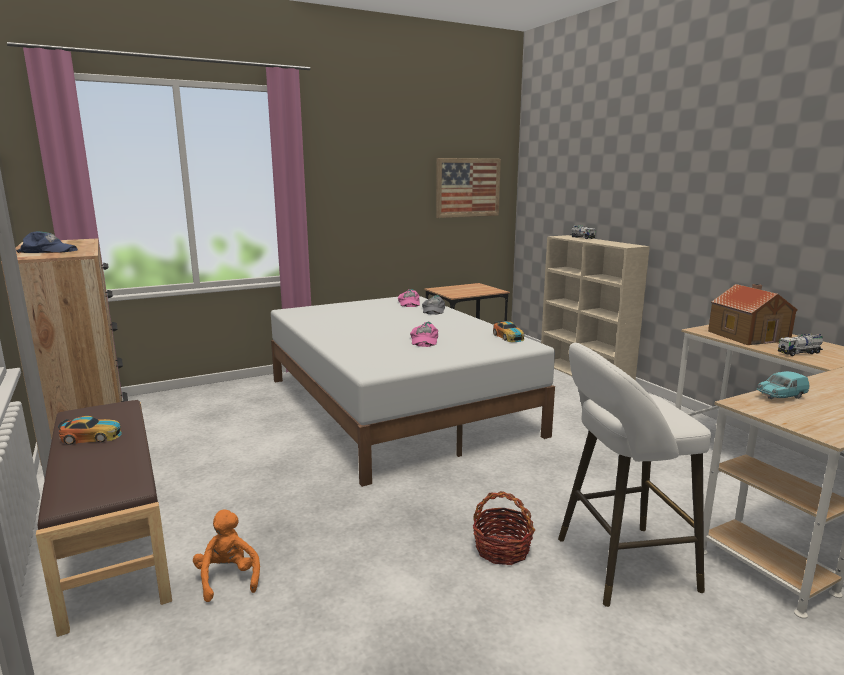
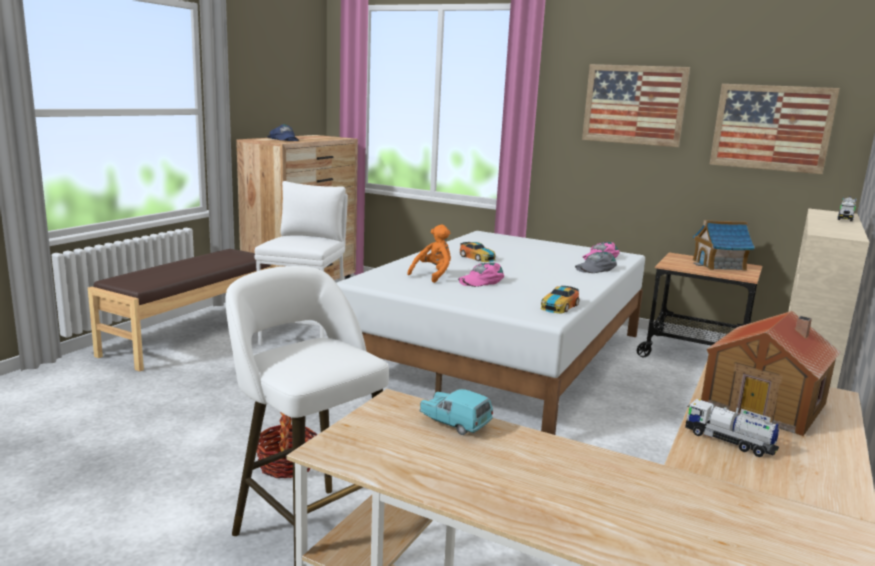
camera: 55 degrees right, 0 degrees up
toy car [58,416,122,445] -> toy car moved to [460,242,495,262]
orange plush toy [193,509,260,602] -> orange plush toy moved to [407,224,451,283]
none -> white stool [254,181,348,346]
none -> picture [582,64,690,147]
none -> toy house [693,220,755,271]

